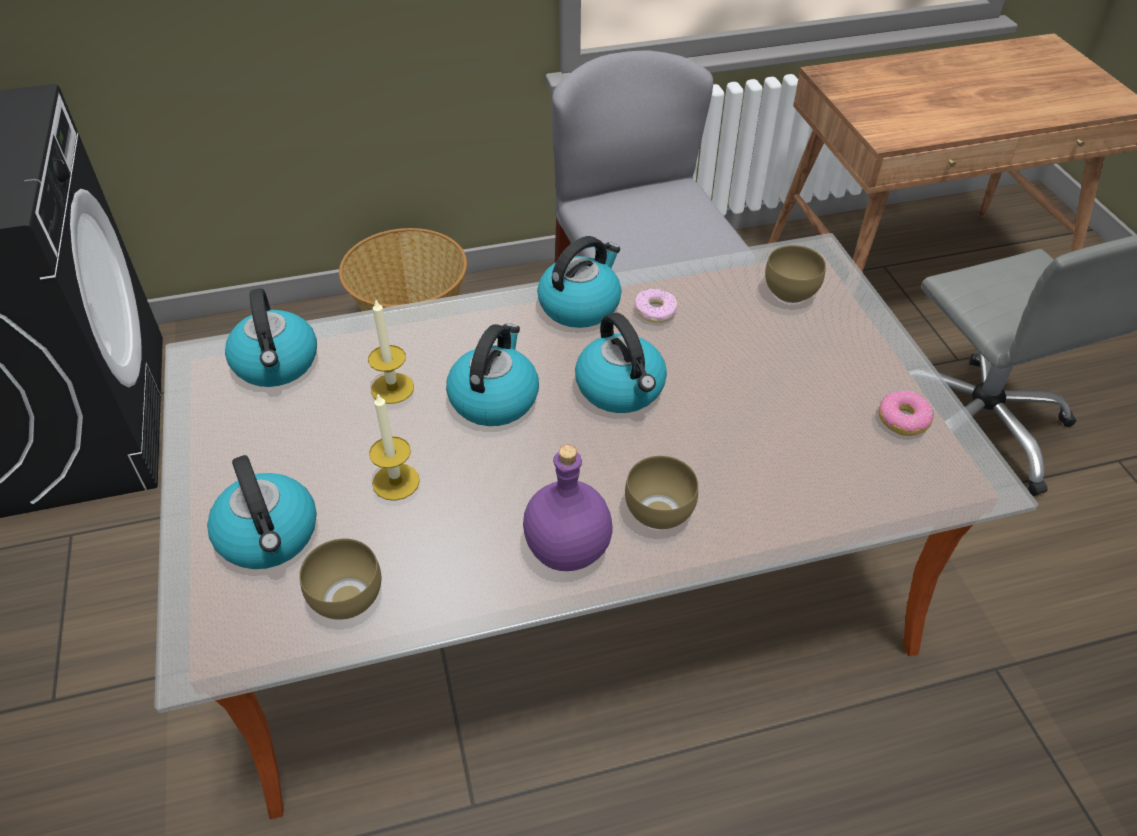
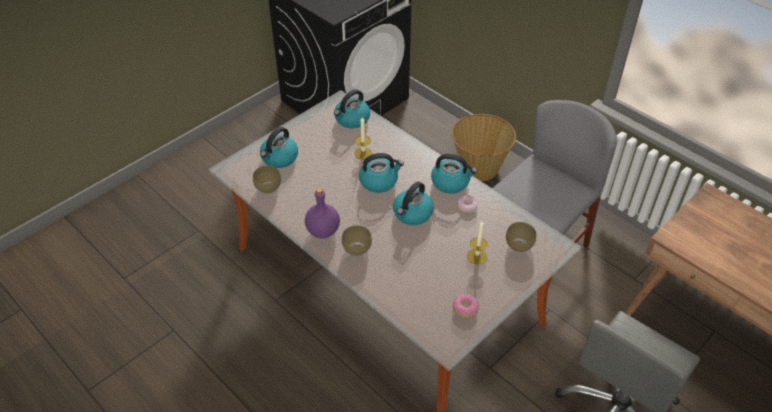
camera: 60 degrees right, 0 degrees up
candle [369,394,420,501] -> candle moved to [467,221,488,265]

